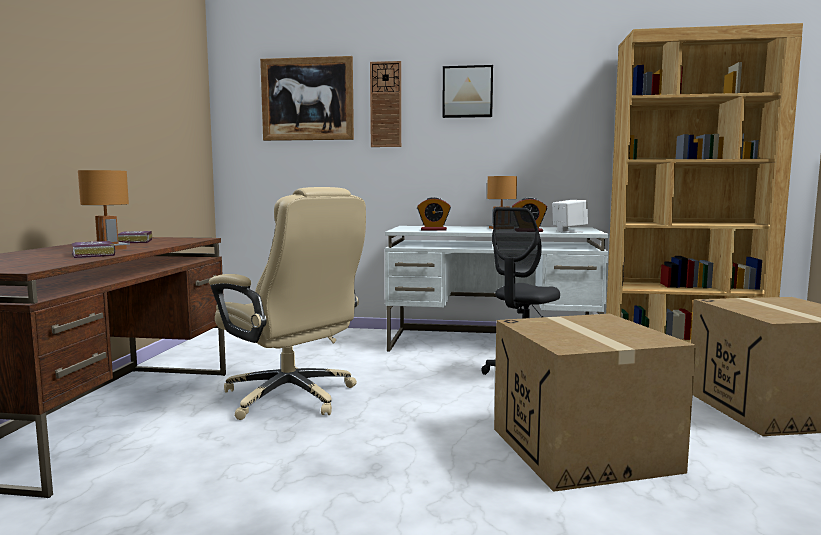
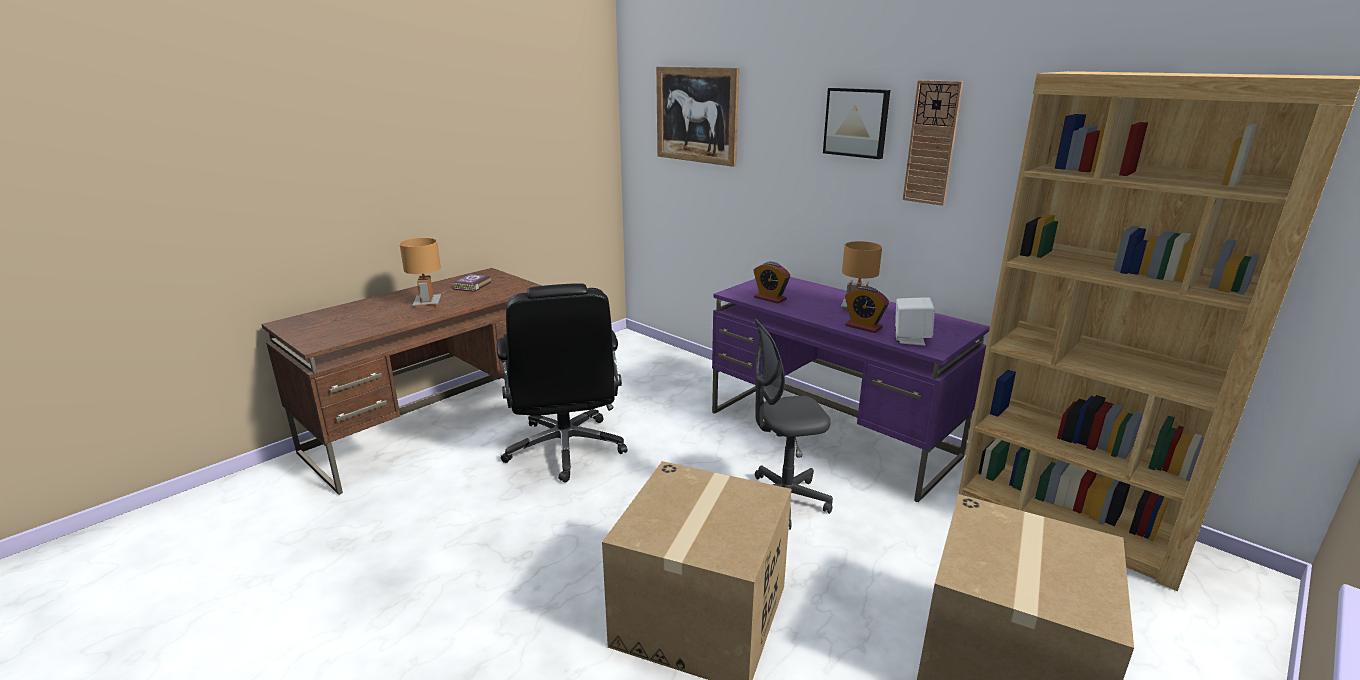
camera: 35 degrees right, 15 degrees up
book [72,241,115,258] -> none
beige office chair [209,187,366,420] -> black office chair [497,283,627,482]
wall clock [370,61,401,147] -> wall clock moved to [903,80,963,206]
white desk [385,226,609,352] -> purple desk [712,277,990,502]

